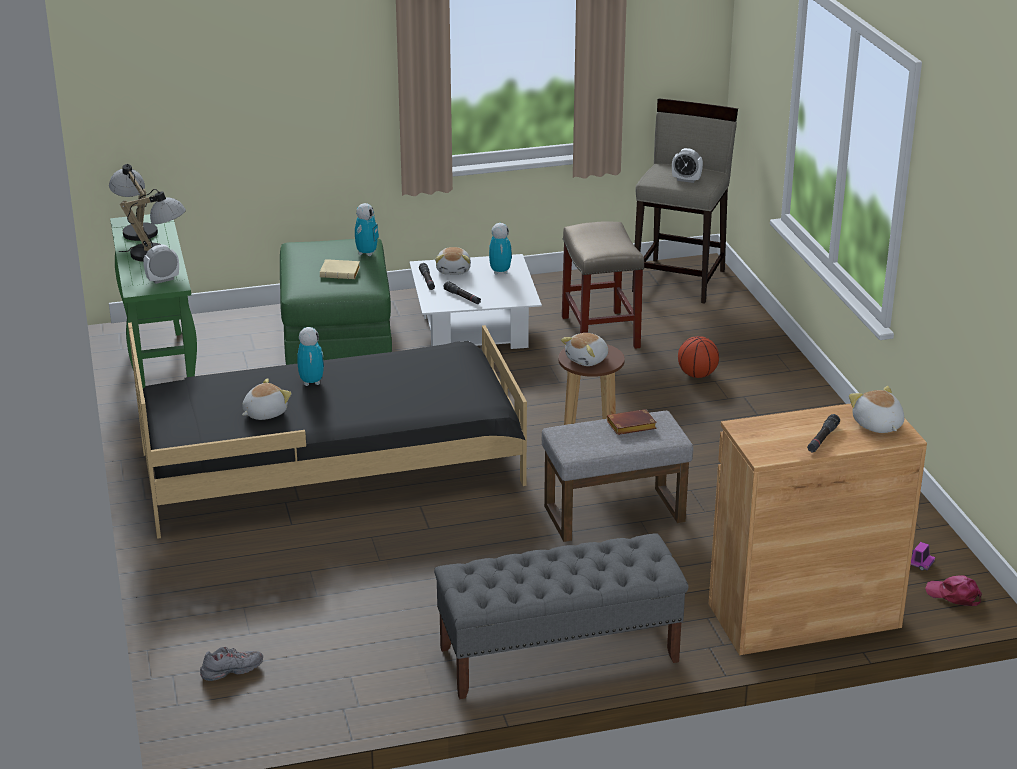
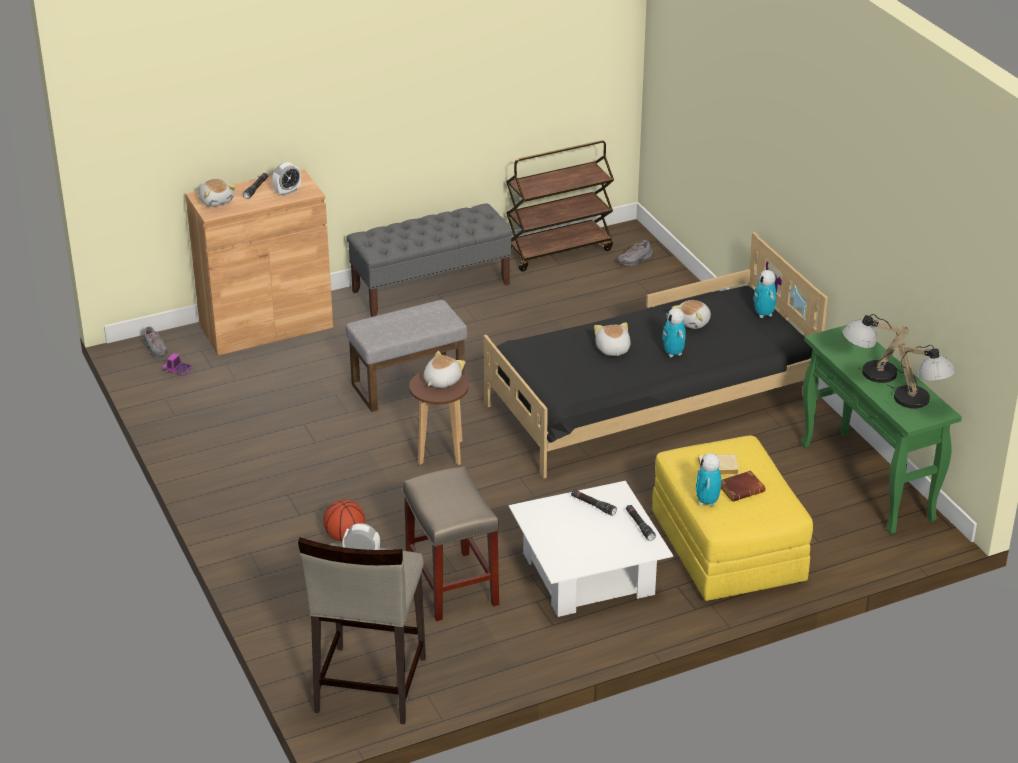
camera: 170 degrees right, 5 degrees up
alarm clock [143,244,179,284] -> alarm clock moved to [272,162,301,196]
green ottoman [280,239,392,365] -> yellow ottoman [652,436,813,601]
plush toy [435,247,471,275] -> plush toy moved to [594,322,631,356]
toy robot [489,223,512,275] -> toy robot moved to [753,270,777,318]
brown book [607,409,657,435] -> brown book moved to [721,470,765,502]
pink cap [925,575,982,606] -> grey shoe [142,327,167,358]
none -> brown cart [506,140,614,272]

